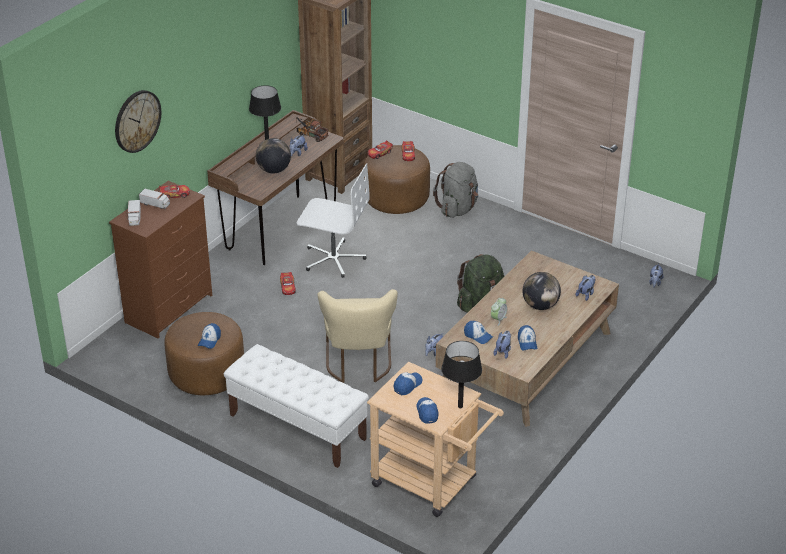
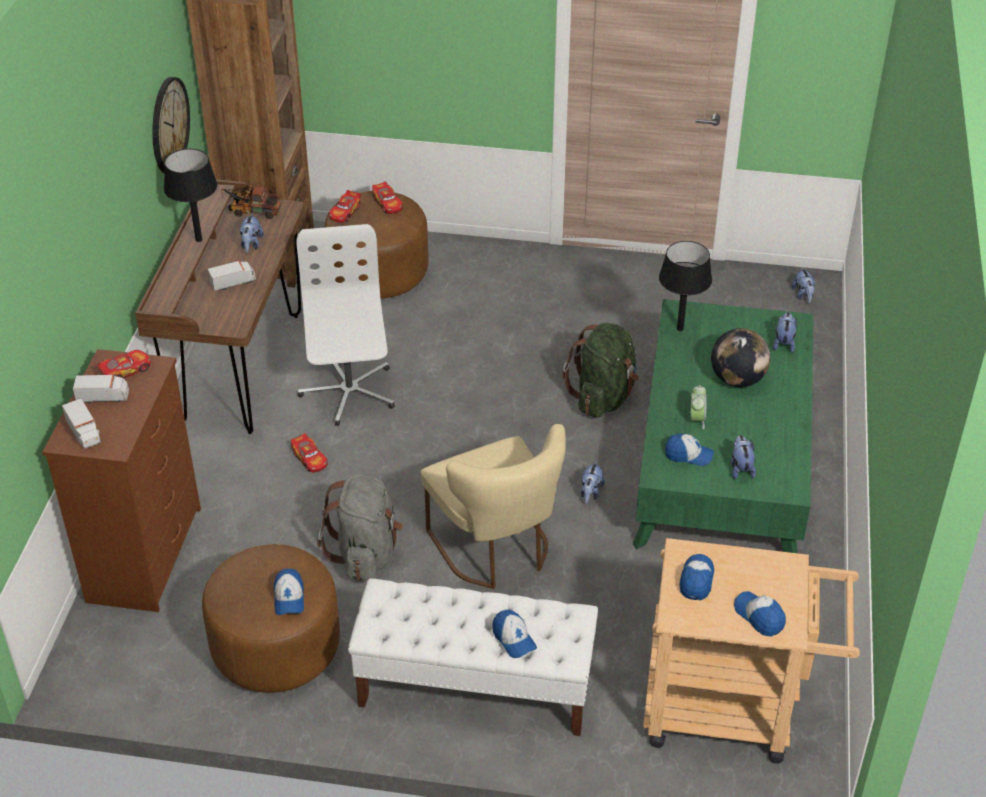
camera: 25 degrees left, 5 degrees up
wall clock [115,90,161,153] -> wall clock moved to [152,77,190,173]
globe [256,138,291,173] -> toy truck [208,260,256,291]
white office chair [296,163,370,278] -> white office chair turned 90 degrees counterclockwise [296,224,395,426]
grey backpack [433,162,478,218] -> grey backpack moved to [317,475,403,581]
brown coffee table [436,250,619,427] -> green coffee table [633,299,813,553]
black table lamp [441,341,482,408] -> black table lamp moved to [659,241,712,331]
cap [518,325,537,350] -> cap moved to [492,610,537,658]

